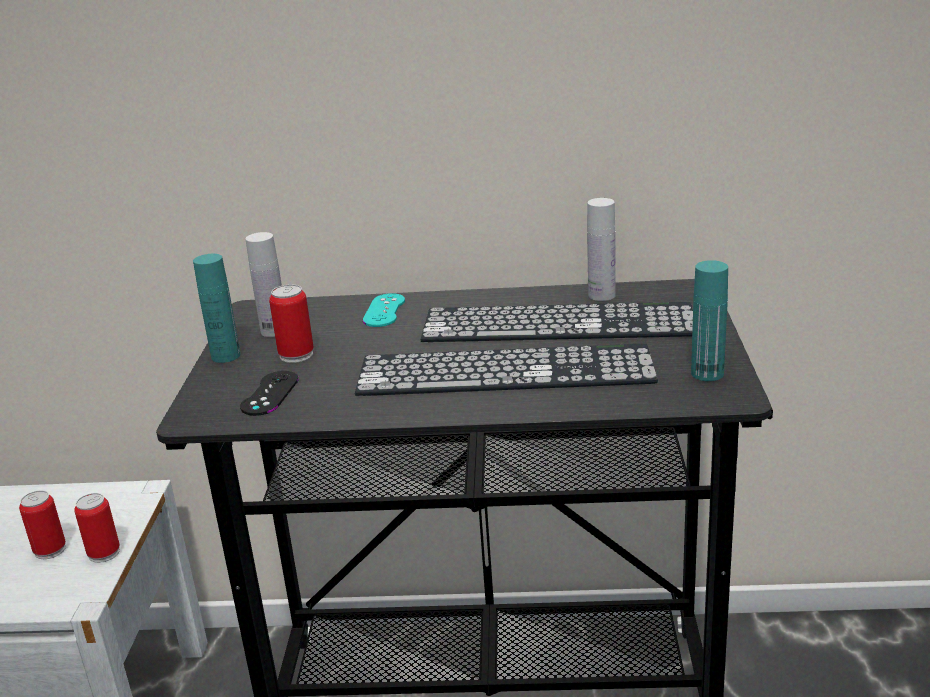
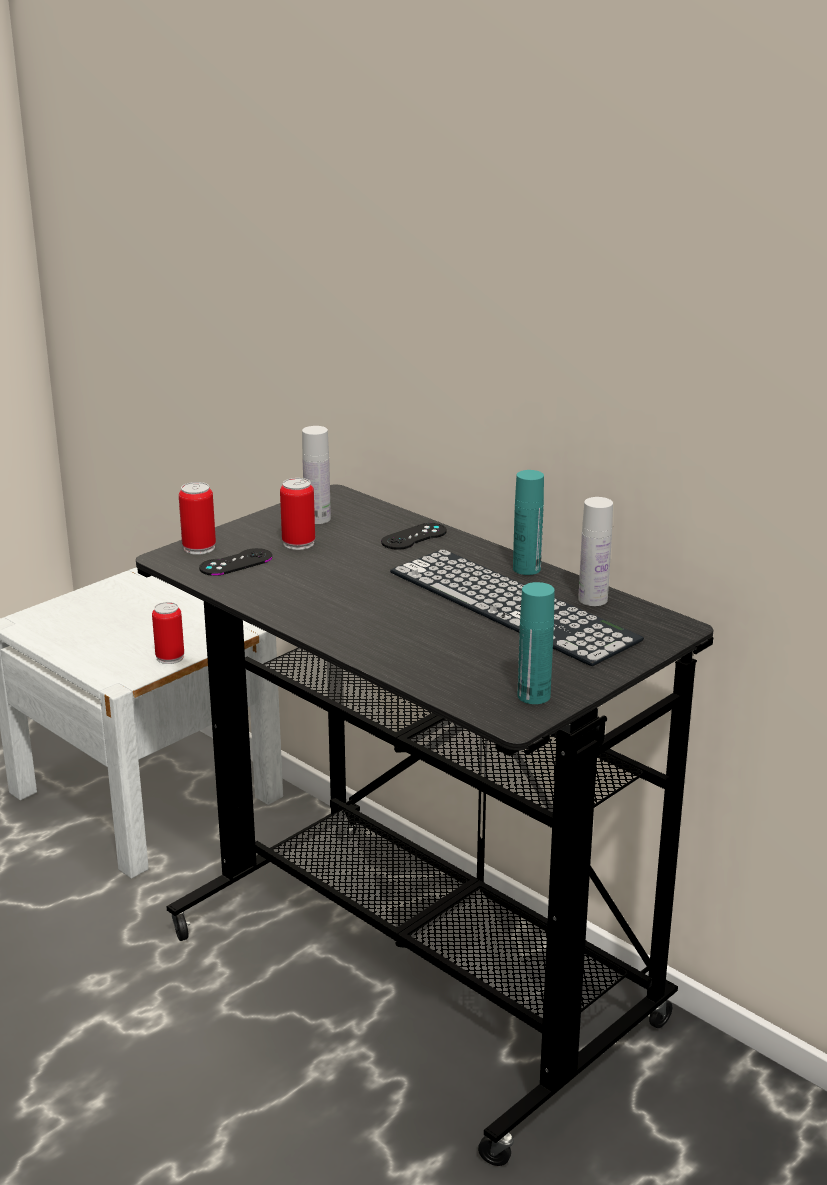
camera: 40 degrees right, 0 degrees up
can [19,491,66,559] -> can moved to [179,482,216,555]
turquoise bottle [193,254,241,363] -> turquoise bottle moved to [513,470,544,575]
keyboard [355,344,658,396] -> none
turquoise game controller [363,293,405,327] -> black game controller [381,523,447,550]

